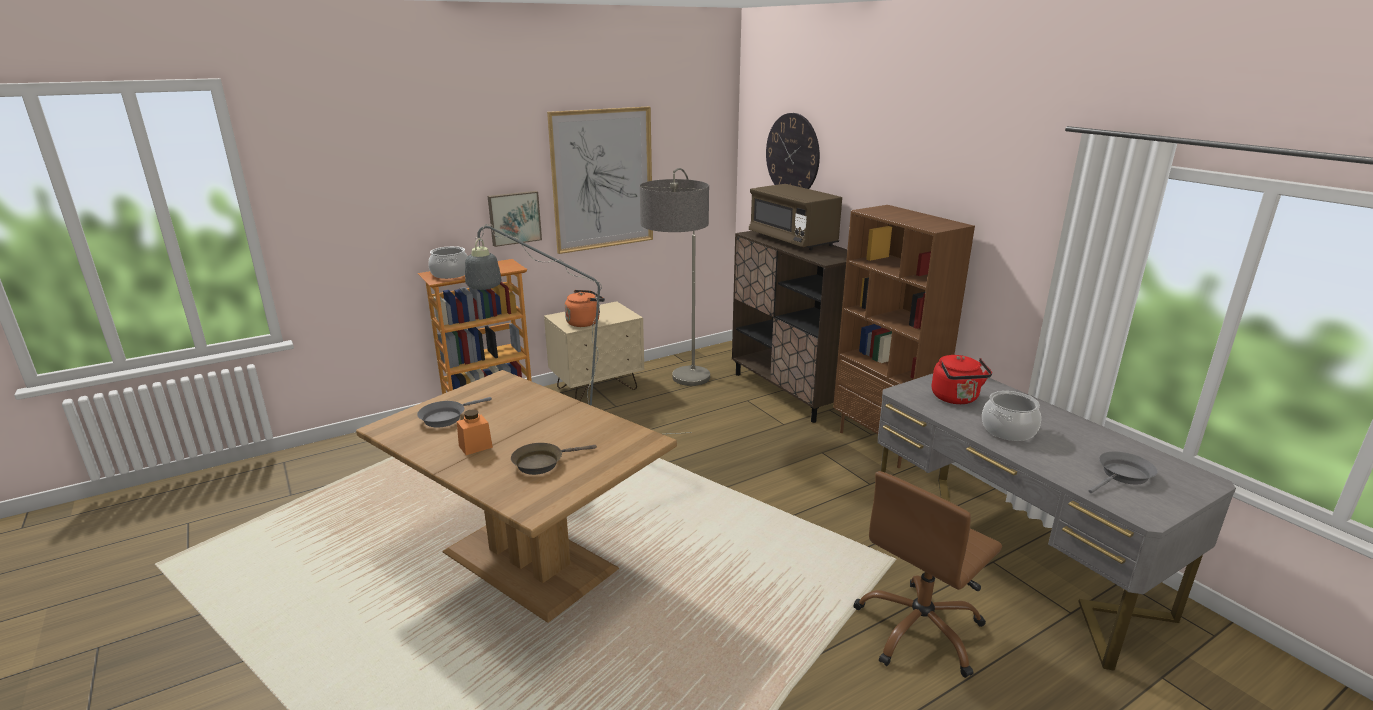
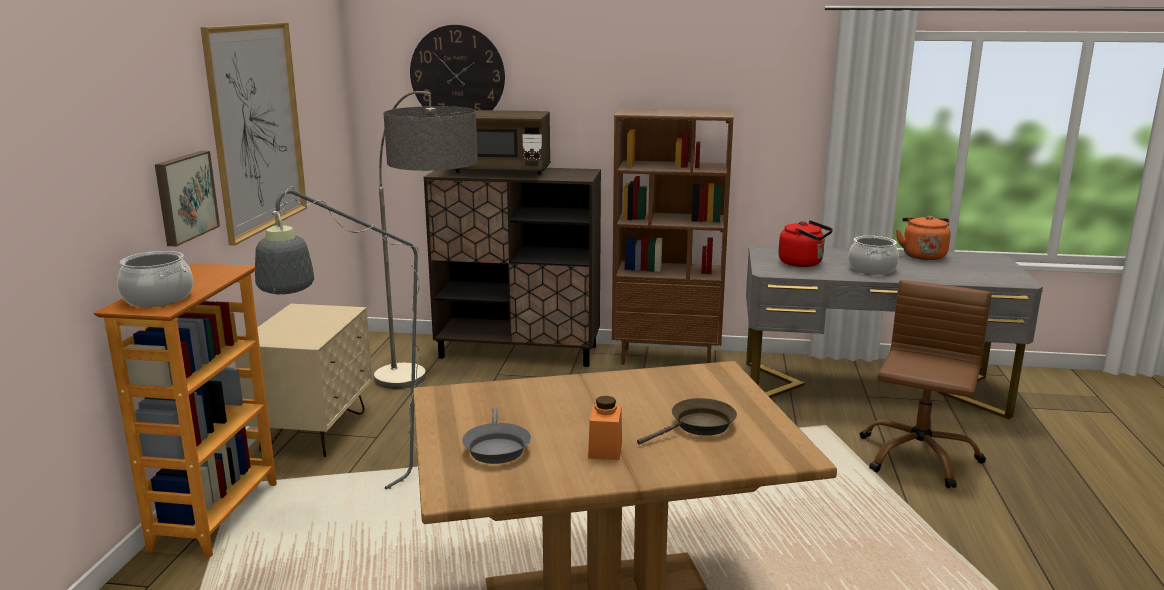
camera: 50 degrees left, 5 degrees down
brown frying pan [511,443,597,475] -> brown frying pan turned 135 degrees counterclockwise [637,398,737,445]
orange kettle [565,290,605,327] -> orange kettle moved to [896,215,951,260]
brown office chair [853,471,1002,678] -> brown office chair turned 150 degrees counterclockwise [860,280,992,488]
grey frying pan [1089,451,1158,493] -> none

